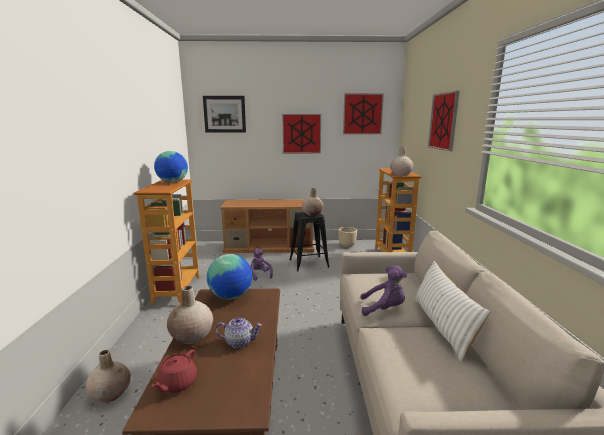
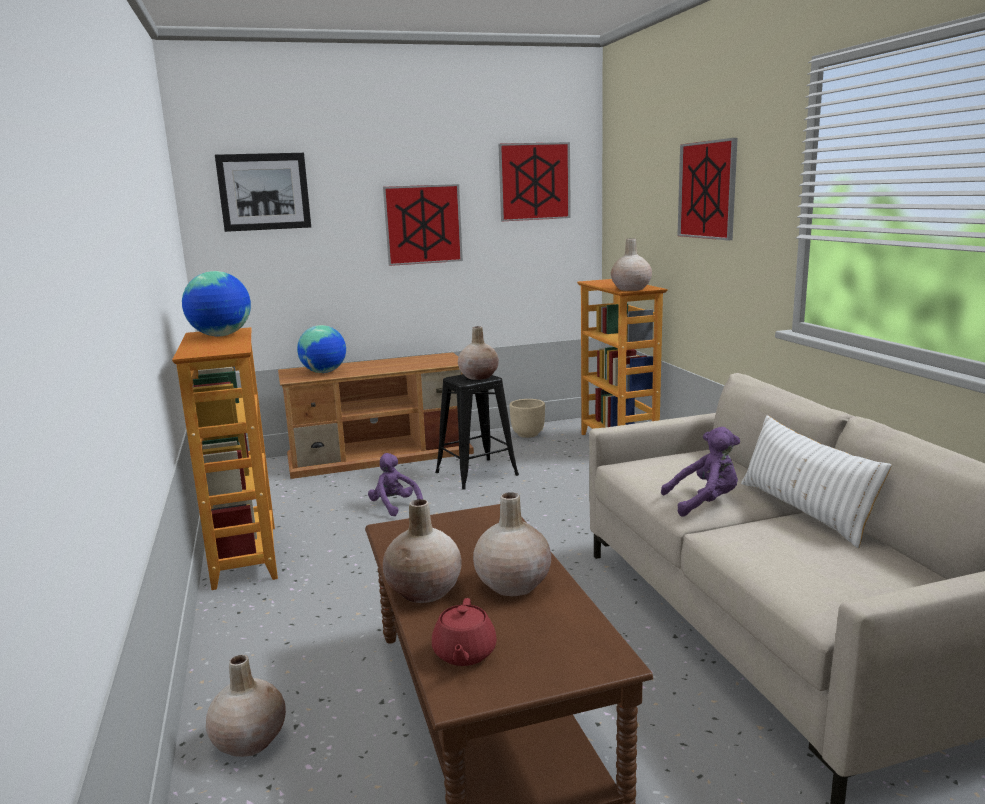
camera: 15 degrees left, 0 degrees up
globe [207,254,252,299] -> globe moved to [297,325,346,373]
teapot [215,317,262,348] -> beige vase [473,492,551,597]

